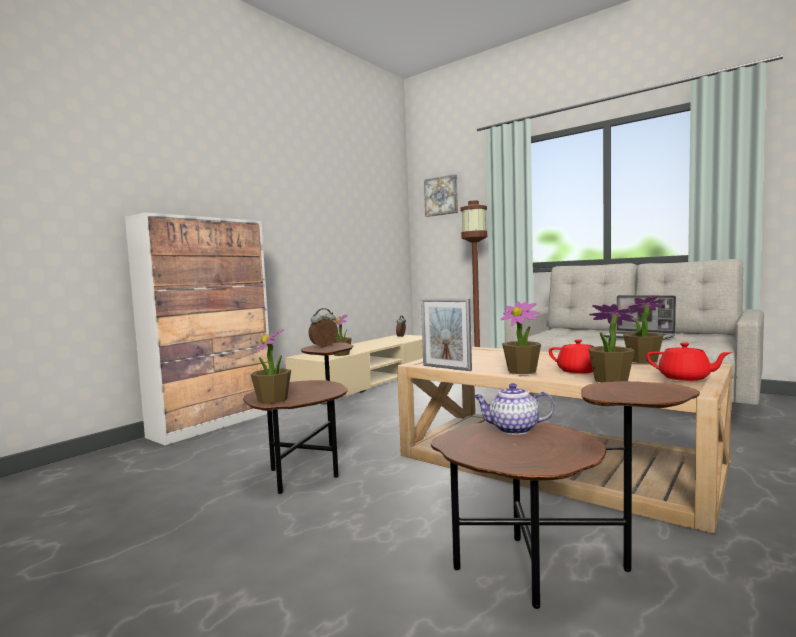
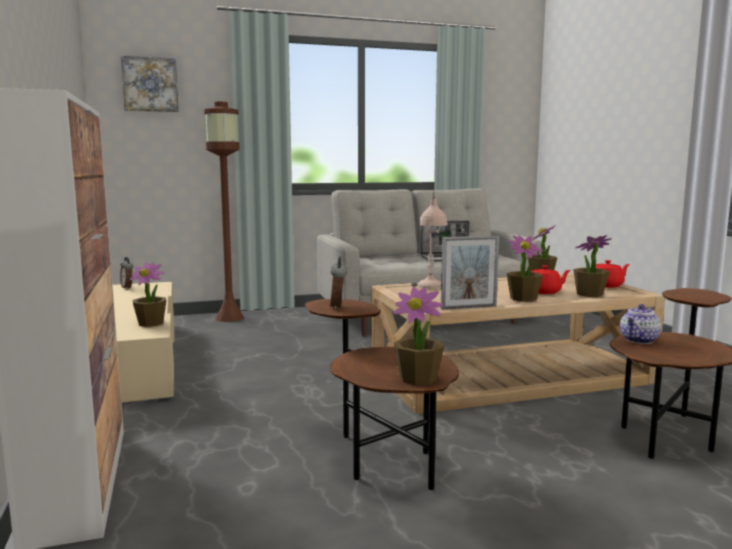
camera: 55 degrees left, 5 degrees up
none -> beige table lamp [411,192,448,288]

